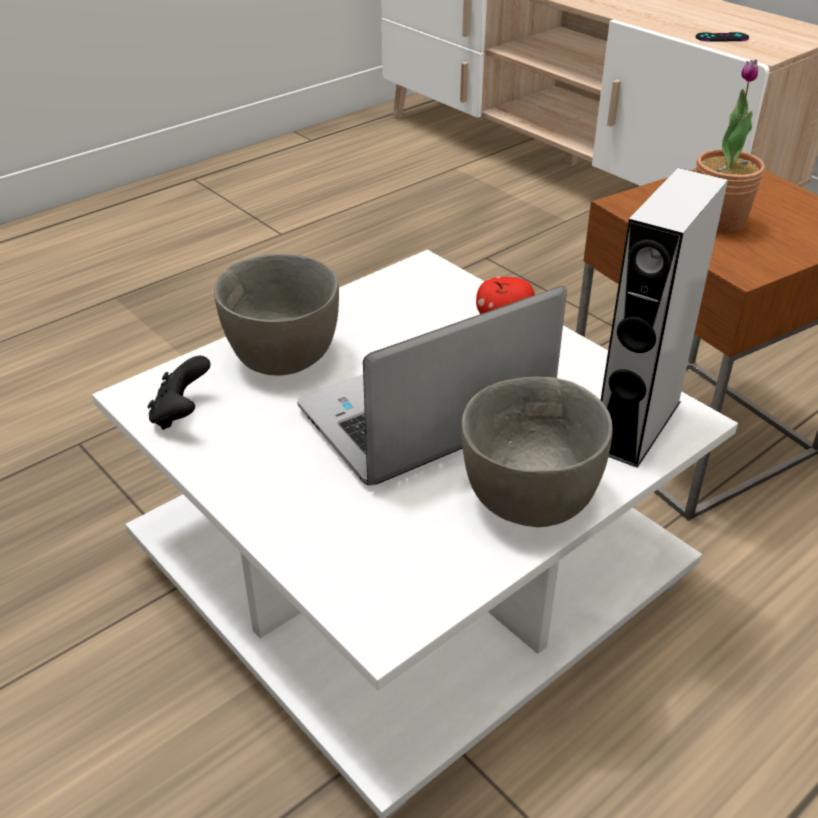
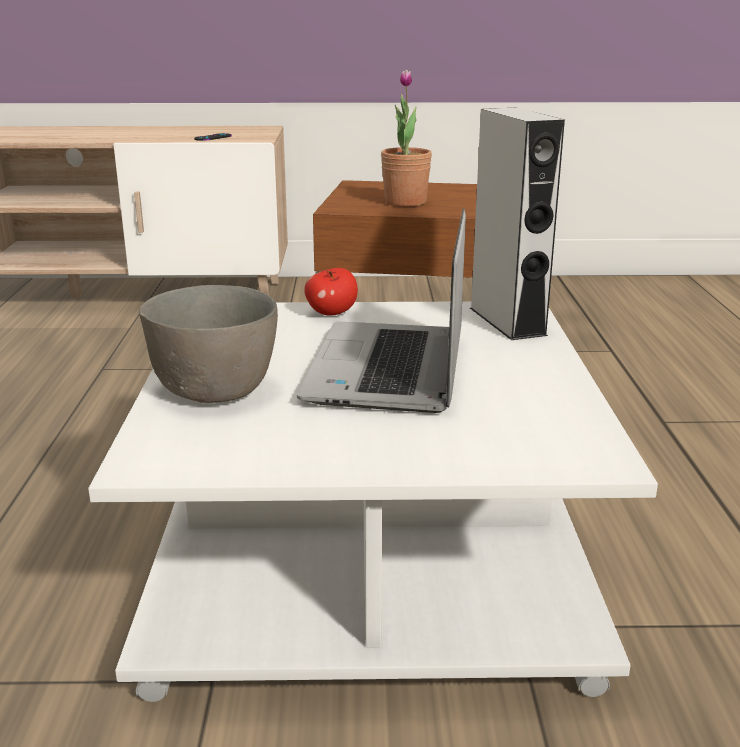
camera: 50 degrees left, 15 degrees down
black game controller [148,356,210,430] -> none
grey bowl [461,377,613,527] -> none

